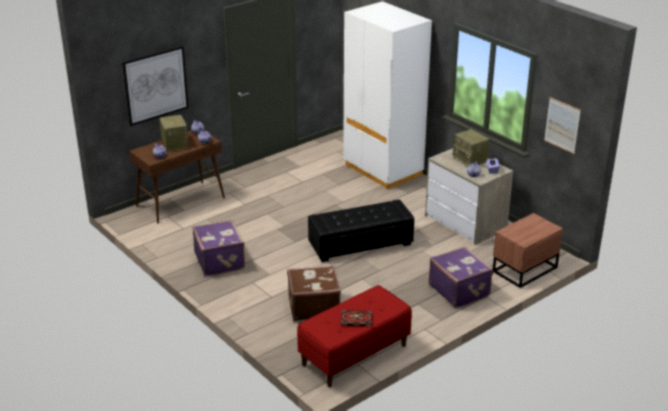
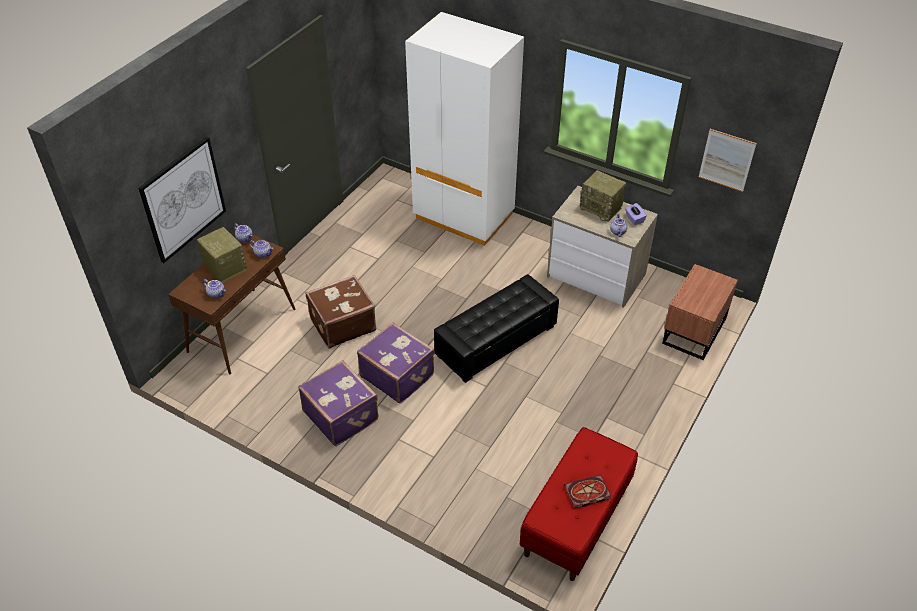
camera: 20 degrees left, 15 degrees up
brown suitcase [287,265,341,321] -> brown suitcase moved to [306,275,376,349]
purple suitcase [428,247,493,308] -> purple suitcase moved to [357,322,435,404]

